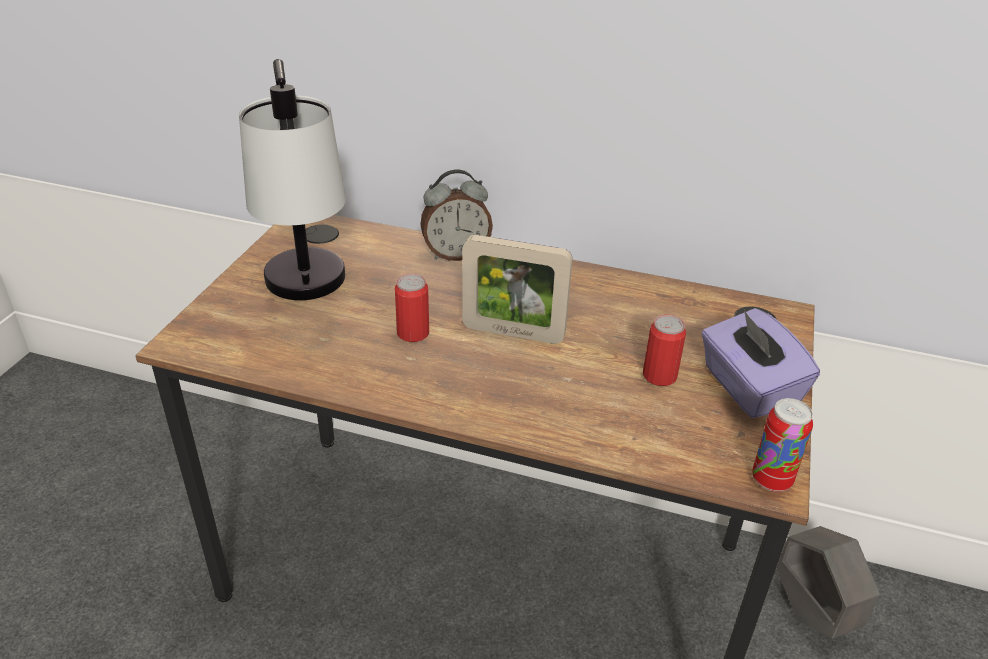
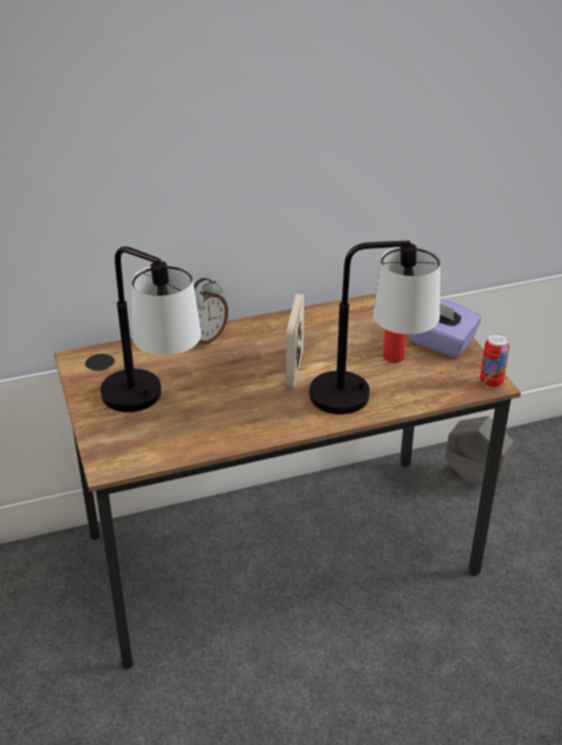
camera: 35 degrees left, 0 degrees up
can [395,274,429,342] -> none
picture frame [462,235,573,344] -> picture frame turned 120 degrees clockwise [286,294,304,388]
none -> table lamp [309,241,440,414]

